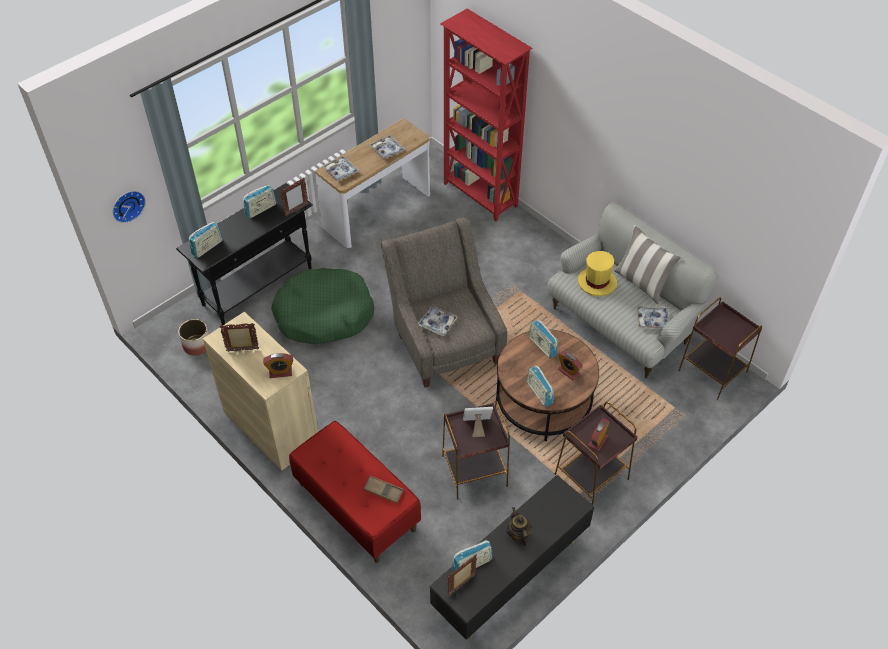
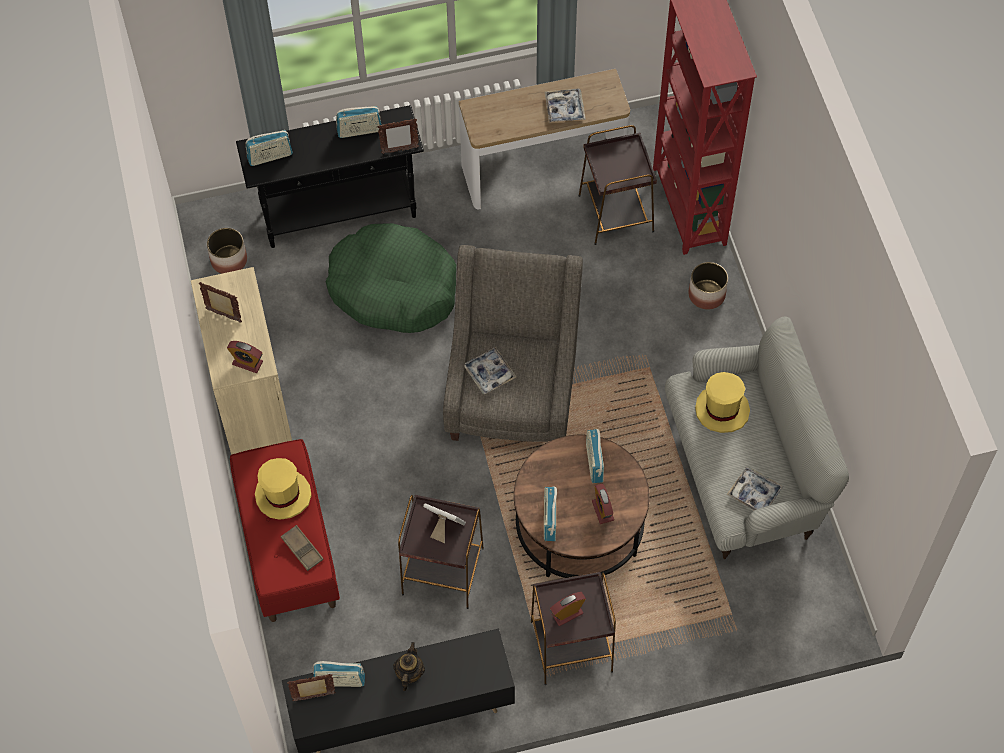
camera: 30 degrees right, 10 degrees up
wall clock [113,191,146,223] -> none
tray [323,156,359,181] -> none
pillow [614,225,681,304] -> none
brown side table [678,297,762,400] -> brown side table moved to [579,125,657,245]
none -> yellow hat [255,458,312,520]
none -> planter [689,262,728,309]

